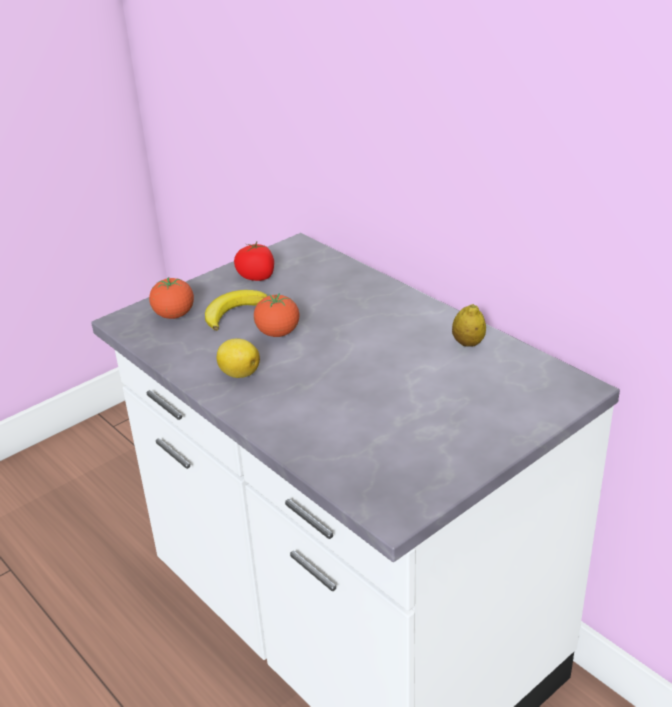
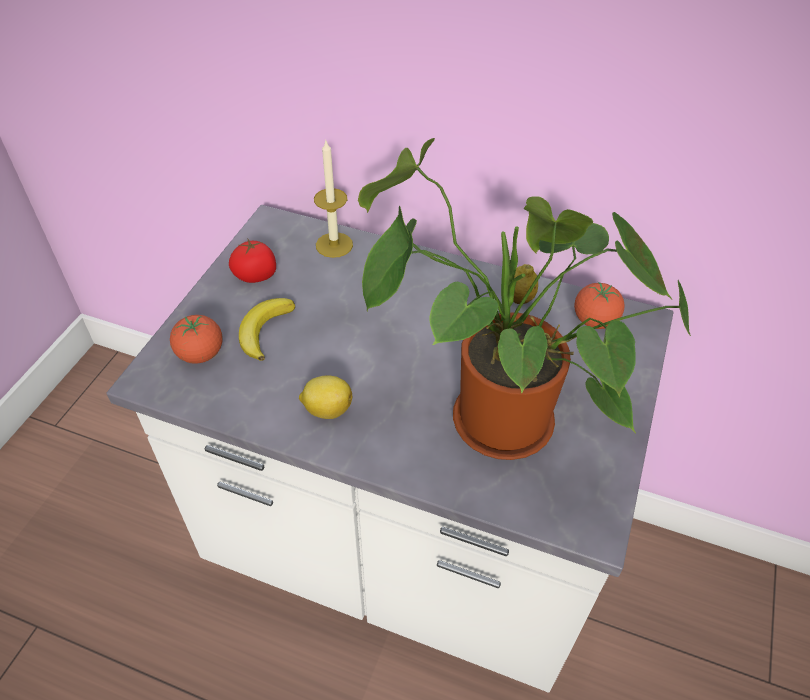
camera: 30 degrees left, 15 degrees up
tomato [254,293,299,337] -> tomato moved to [574,282,625,329]
none -> candle [314,139,353,258]
none -> potted plant [358,138,691,460]

